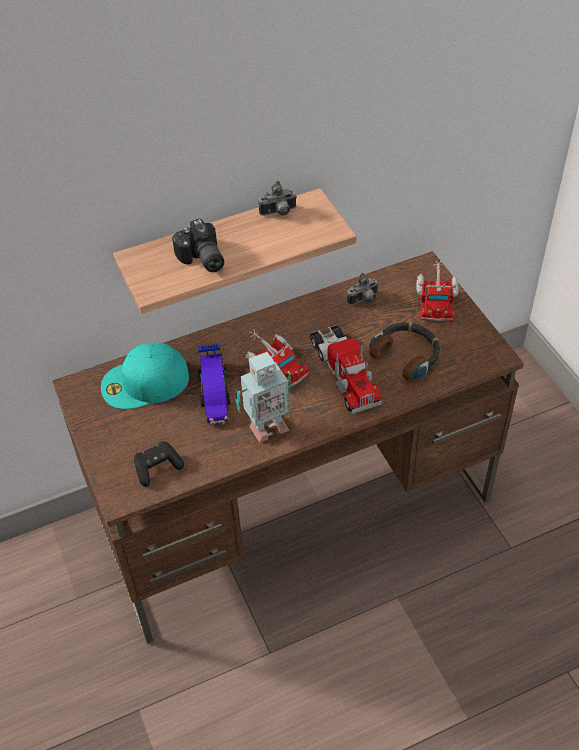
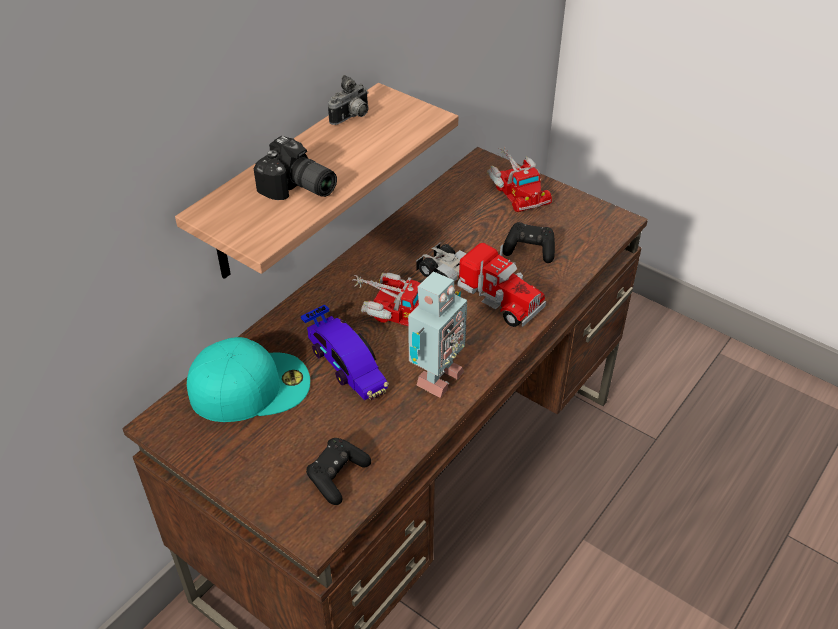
camera: 30 degrees left, 5 degrees down
turquoise cap [101,343,189,409] -> turquoise cap turned 150 degrees counterclockwise [187,337,310,422]
camera [347,273,379,305] -> none
headphones [369,322,440,380] -> black game controller [503,222,555,263]

